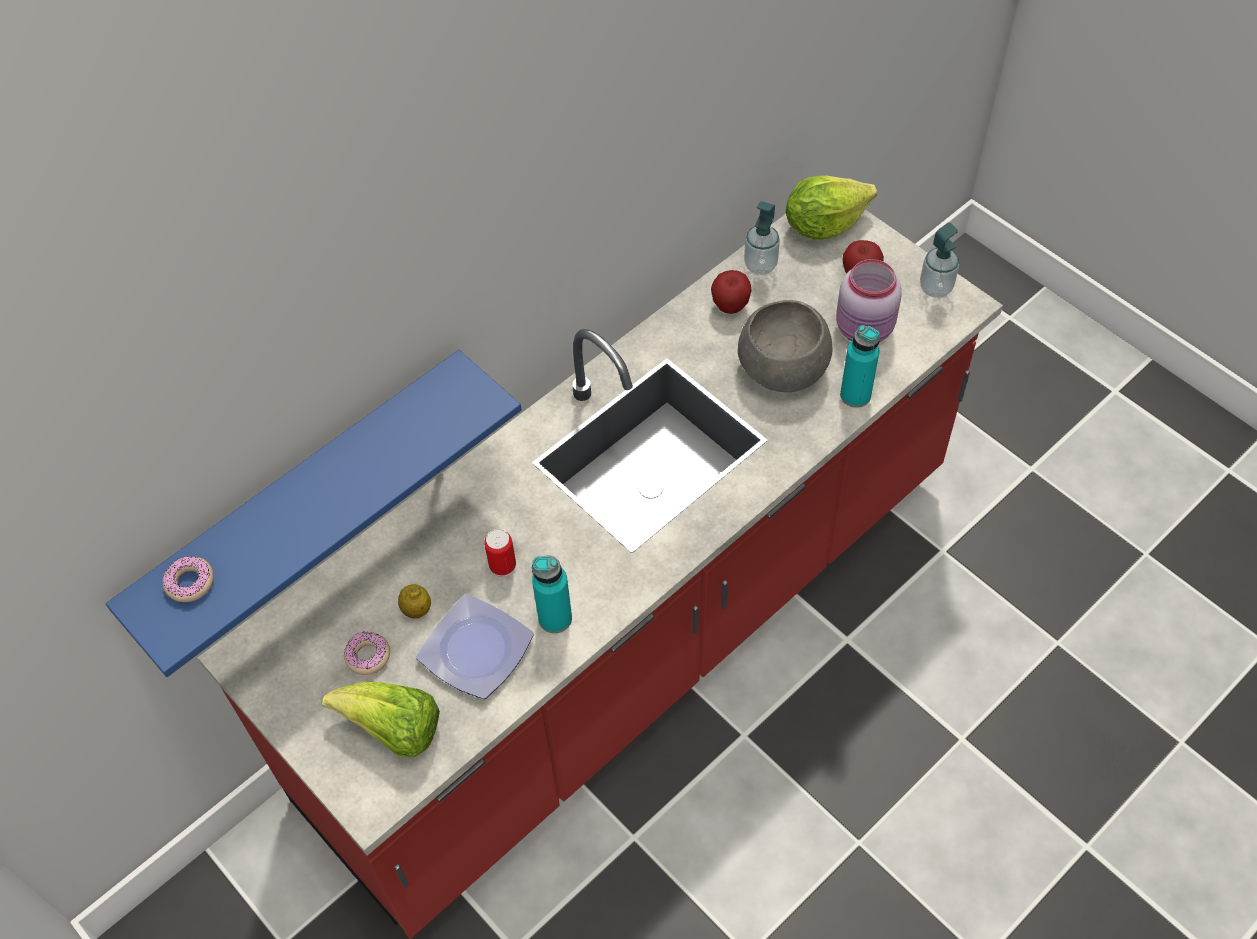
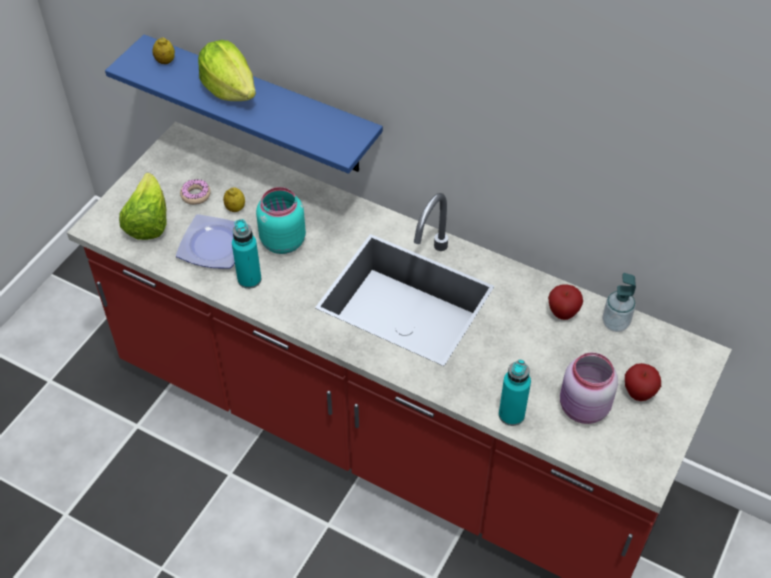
camera: 70 degrees right, 5 degrees down
donut [163,557,214,602] -> lemon [152,37,175,64]
can [484,529,516,577] -> turquoise jar [256,187,306,254]
grey bowl [738,300,832,392] -> none
lettuce [786,175,877,240] -> lettuce moved to [198,40,256,101]
soap dispenser [920,223,959,298] -> none

